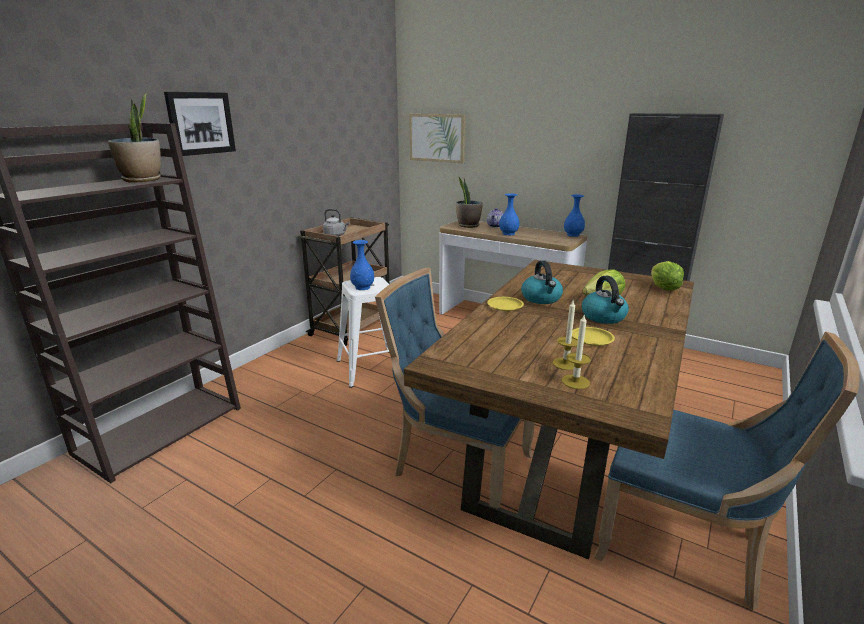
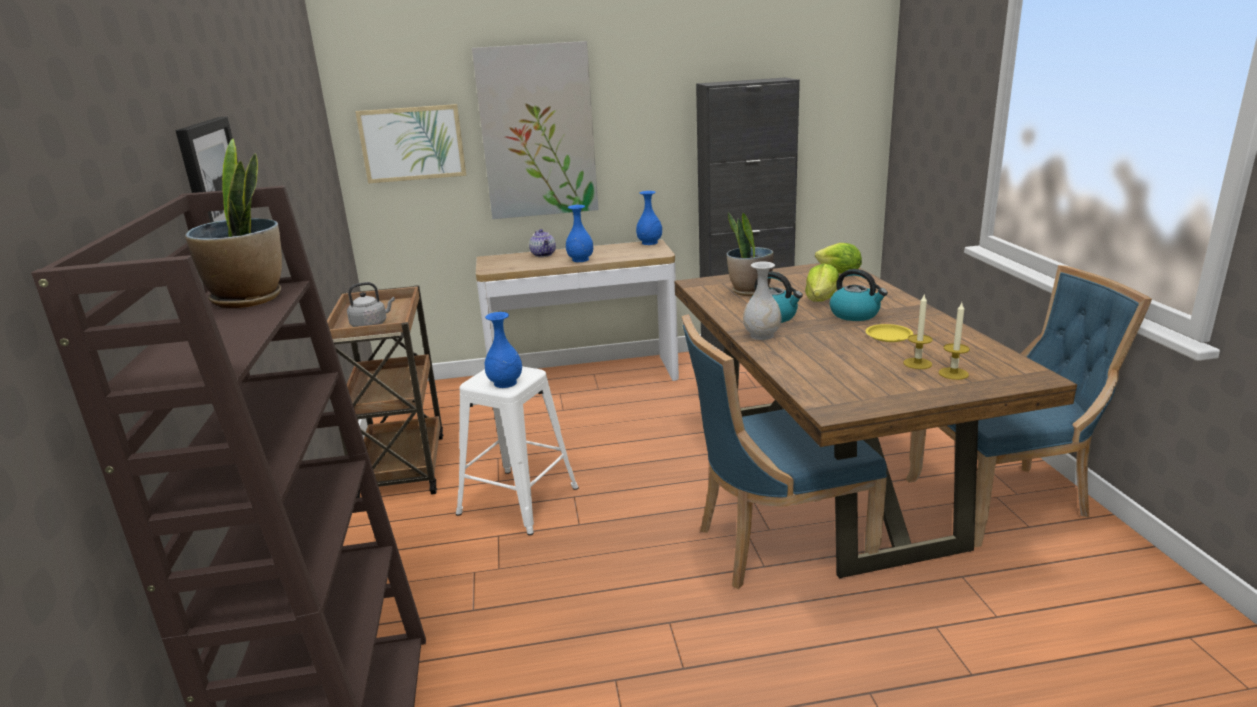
camera: 40 degrees left, 0 degrees up
potted plant [456,177,483,228] -> potted plant moved to [727,212,774,296]
yellow plate [487,297,524,311] -> white vase [743,262,782,340]
none -> picture [472,41,598,219]

